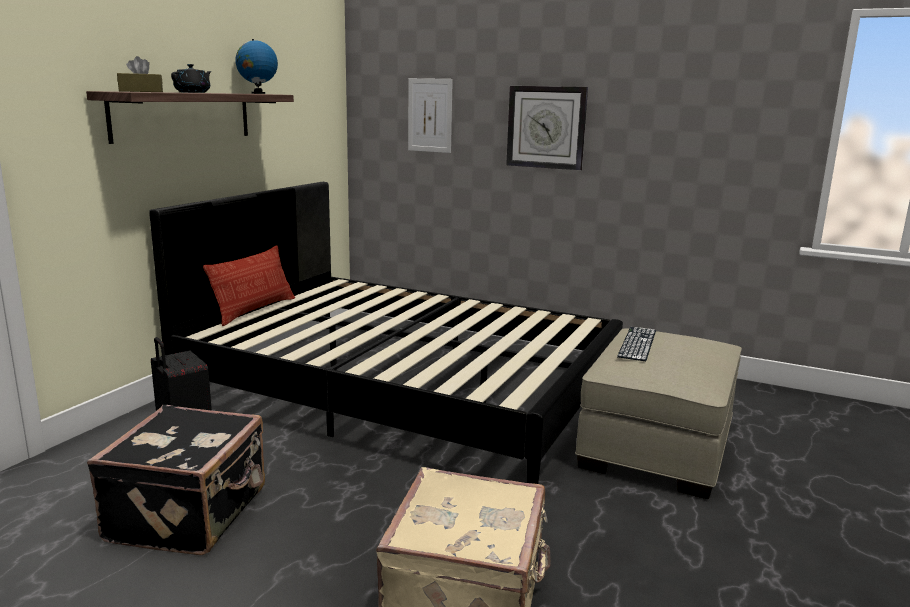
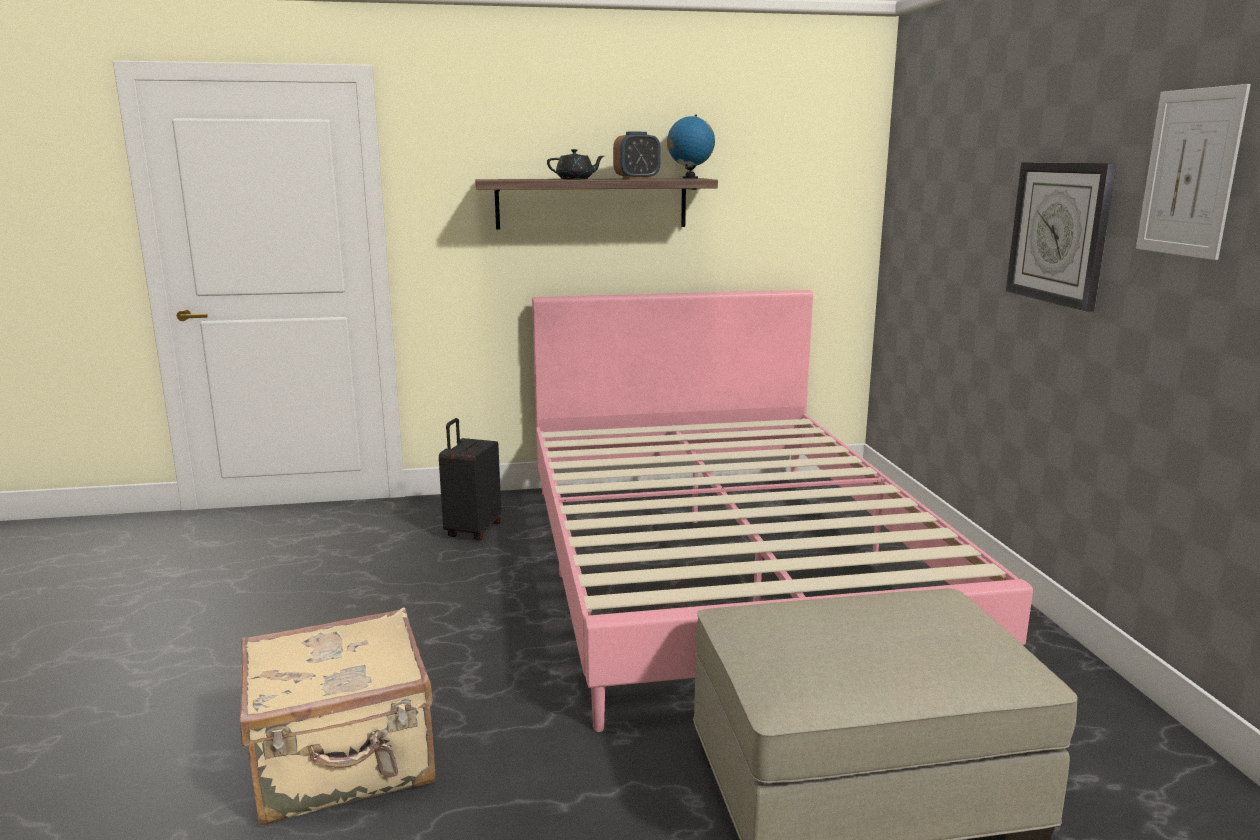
camera: 55 degrees right, 0 degrees up
black suitcase [87,405,265,555] -> none
brown tissue box [117,56,163,92] -> none
black bed [149,182,623,484] -> pink bed [532,290,1033,732]
pillow [203,245,295,326] -> none
picture [408,78,453,153] -> picture moved to [1136,84,1251,260]
keyboard [617,327,656,361] -> none
none -> alarm clock [613,132,661,179]

